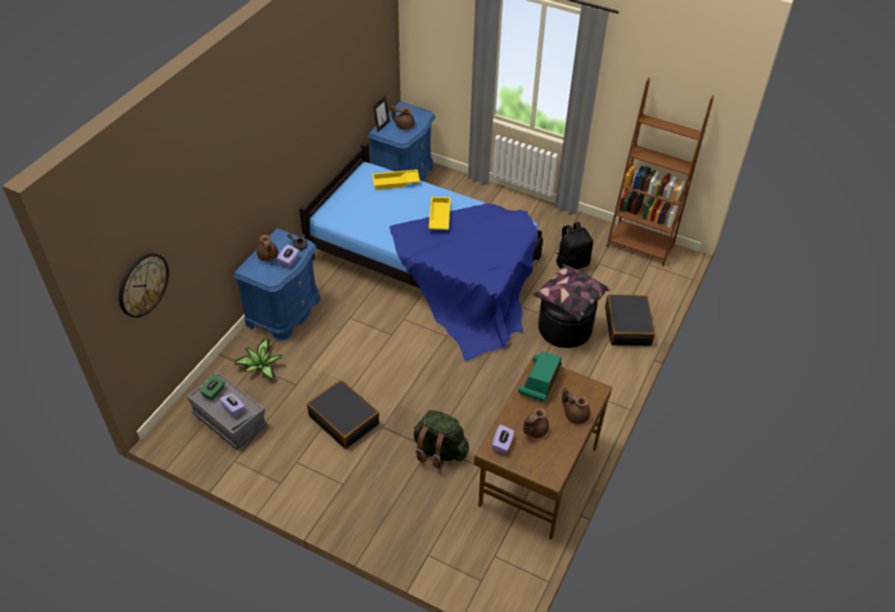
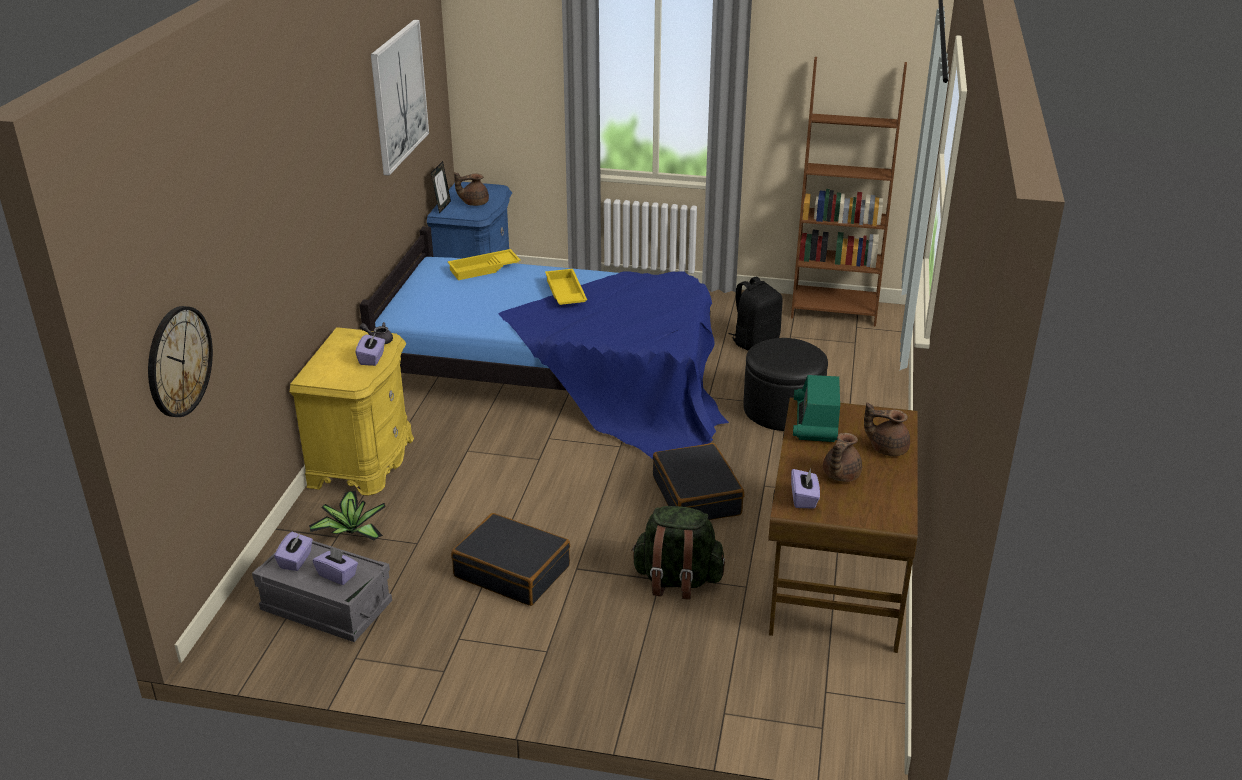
camera: 15 degrees left, 15 degrees down
green tissue box [199,375,225,400] -> purple tissue box [274,532,313,571]
blue nightstand [234,228,321,341] -> yellow nightstand [290,327,414,496]
brown teapot [257,235,278,261] -> none
pillow [533,264,611,321] -> none
black suitcase [605,294,655,346] -> black suitcase moved to [653,443,744,520]
none -> picture [371,20,429,176]

